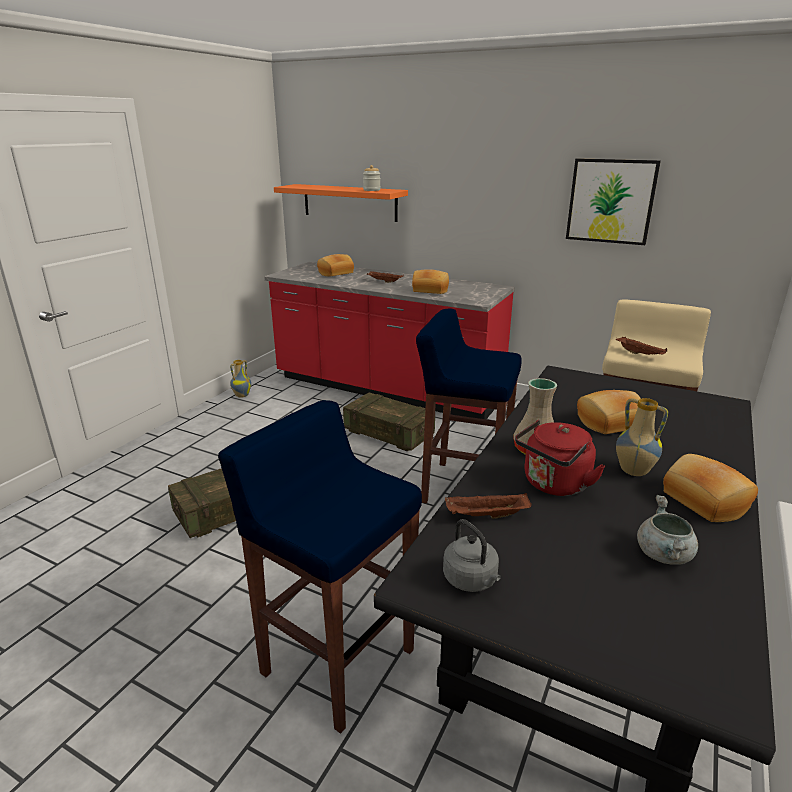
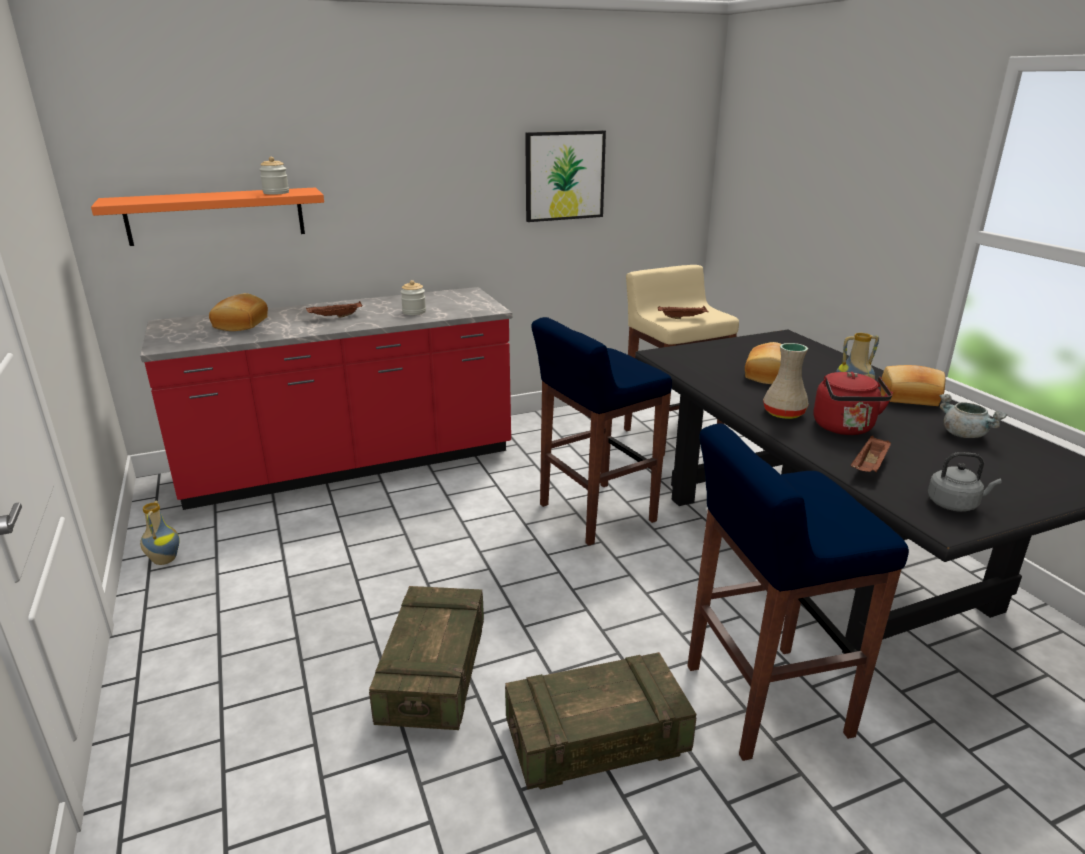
camera: 50 degrees left, 0 degrees up
crate [343,392,435,452] -> crate moved to [505,652,696,790]
bread [412,269,449,294] -> jar [401,280,426,315]

